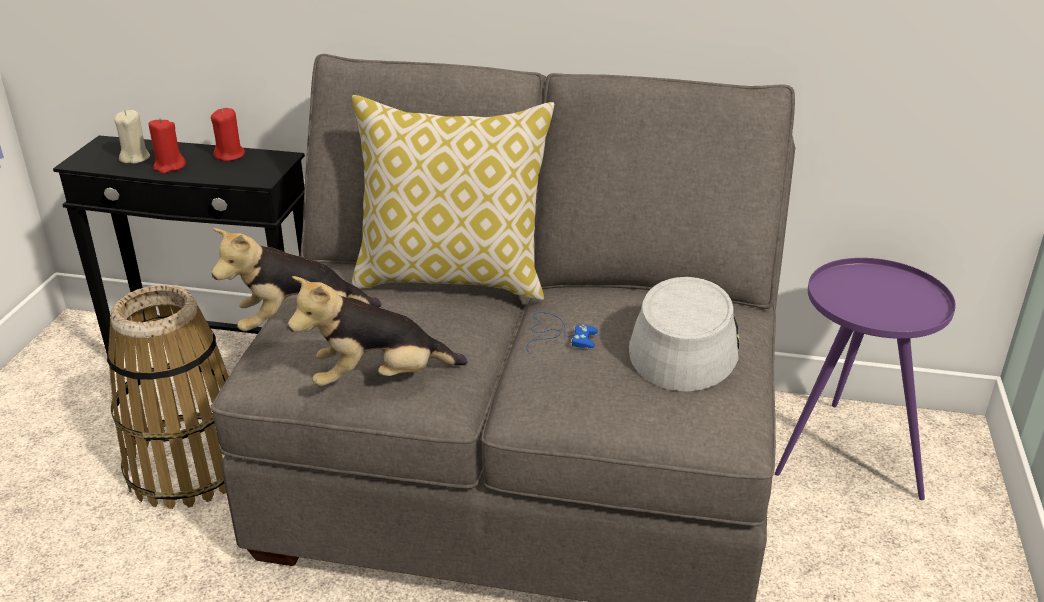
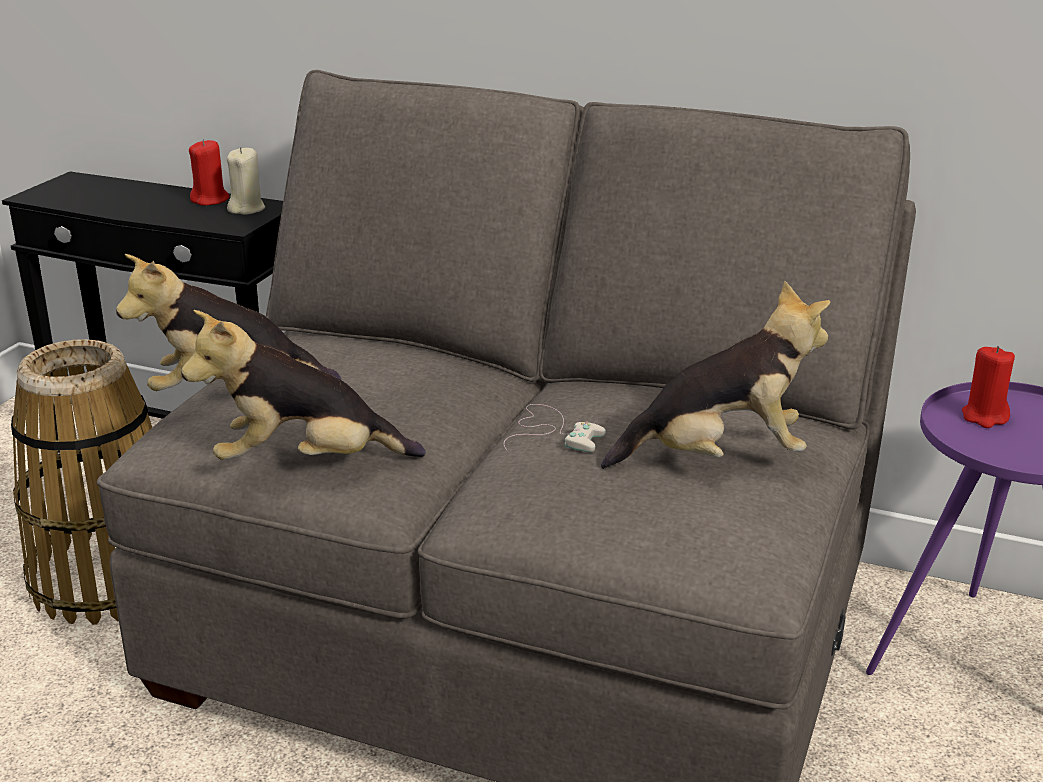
camera: 10 degrees right, 5 degrees down
beige candle [115,110,150,164] -> beige candle moved to [227,147,265,215]
red candle [149,118,186,174] -> red candle moved to [962,346,1015,428]
pillow [352,95,554,300] -> none
blue game controller [526,312,598,354] -> white game controller [504,404,606,452]
grey hat [629,277,739,392] -> plush toy [601,280,830,469]

